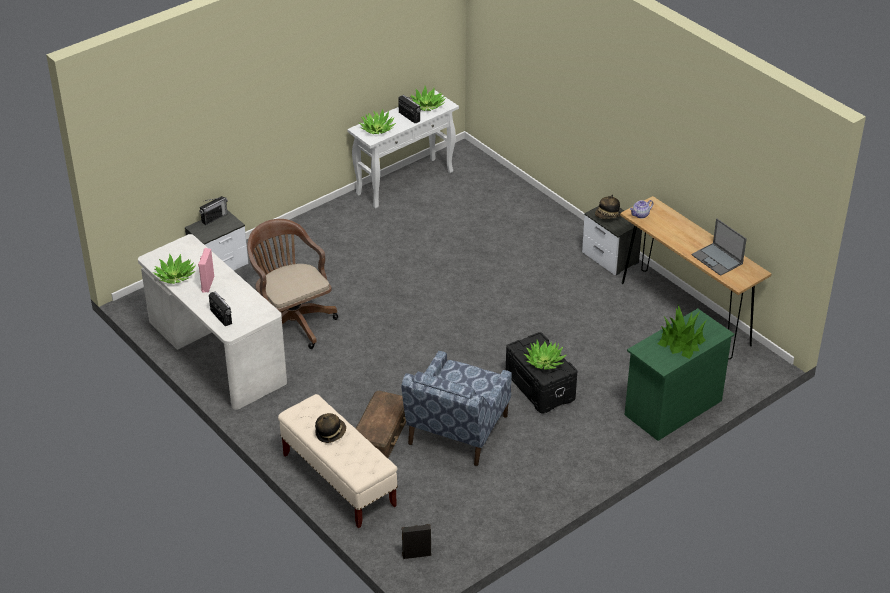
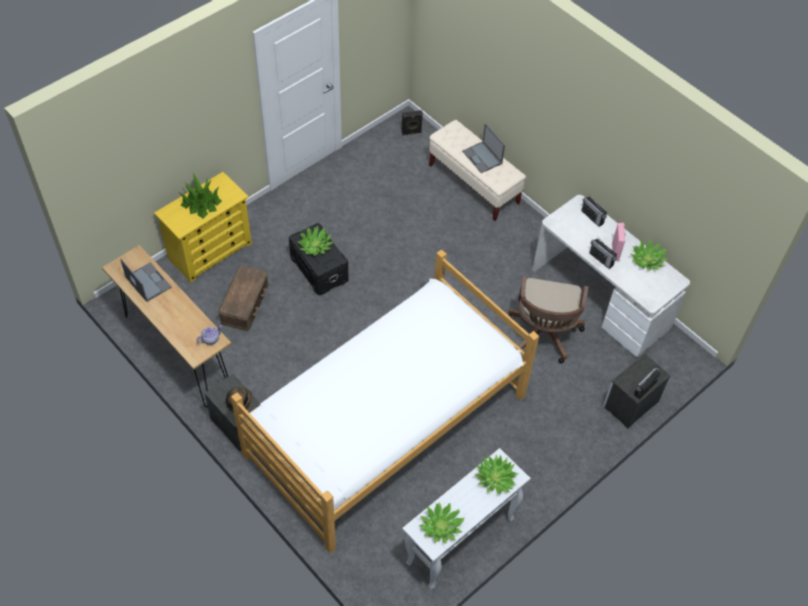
camera: 175 degrees right, 15 degrees up
brown office chair [247,219,338,349] -> brown office chair turned 45 degrees clockwise [508,276,588,363]
hat [315,413,346,443] -> laptop [462,124,505,173]
brown storage box [356,391,406,458] -> brown storage box moved to [218,266,269,331]
radio [398,95,421,123] -> radio moved to [589,238,617,269]
blue armchair [401,351,512,466] -> none
green dresser [625,308,734,441] -> yellow dresser [154,172,252,282]
none -> bed [231,249,539,553]

